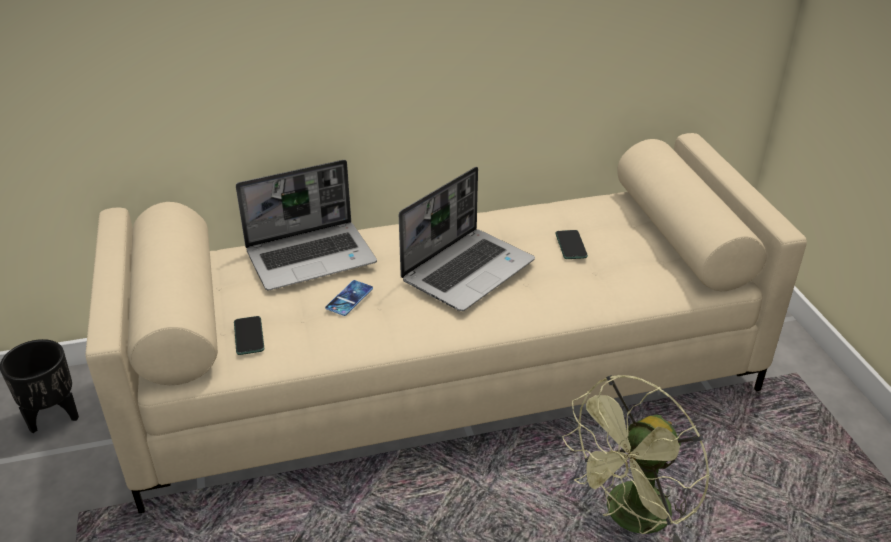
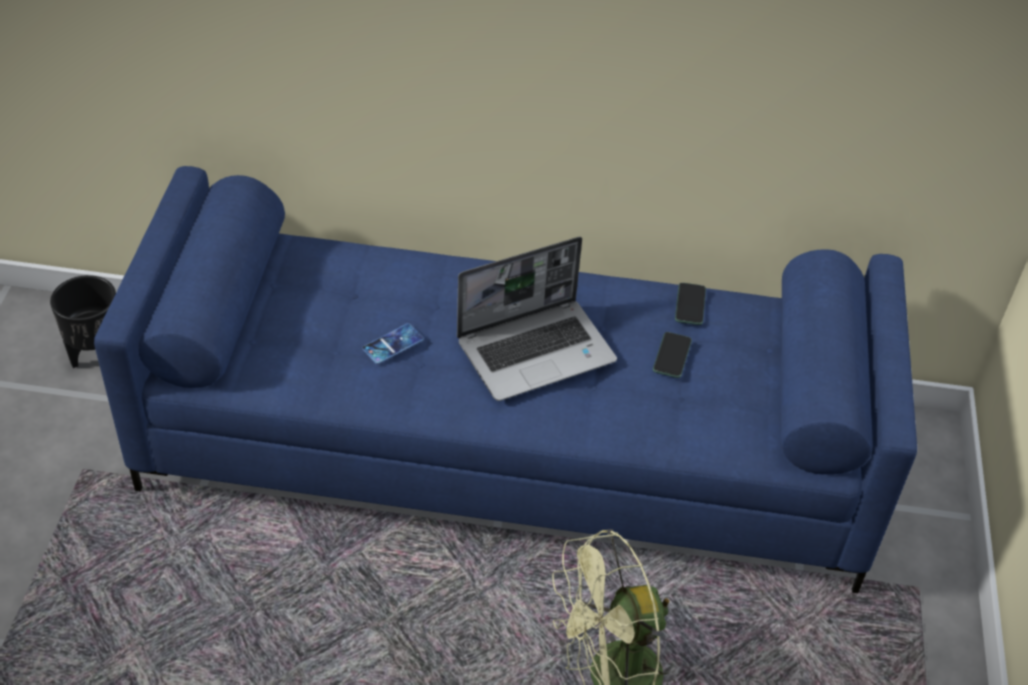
camera: 20 degrees right, 10 degrees up
beige sofa [86,133,807,513] -> blue sofa [94,166,917,593]
phone [234,316,264,355] -> phone moved to [675,283,706,325]
laptop [236,160,377,290] -> none

